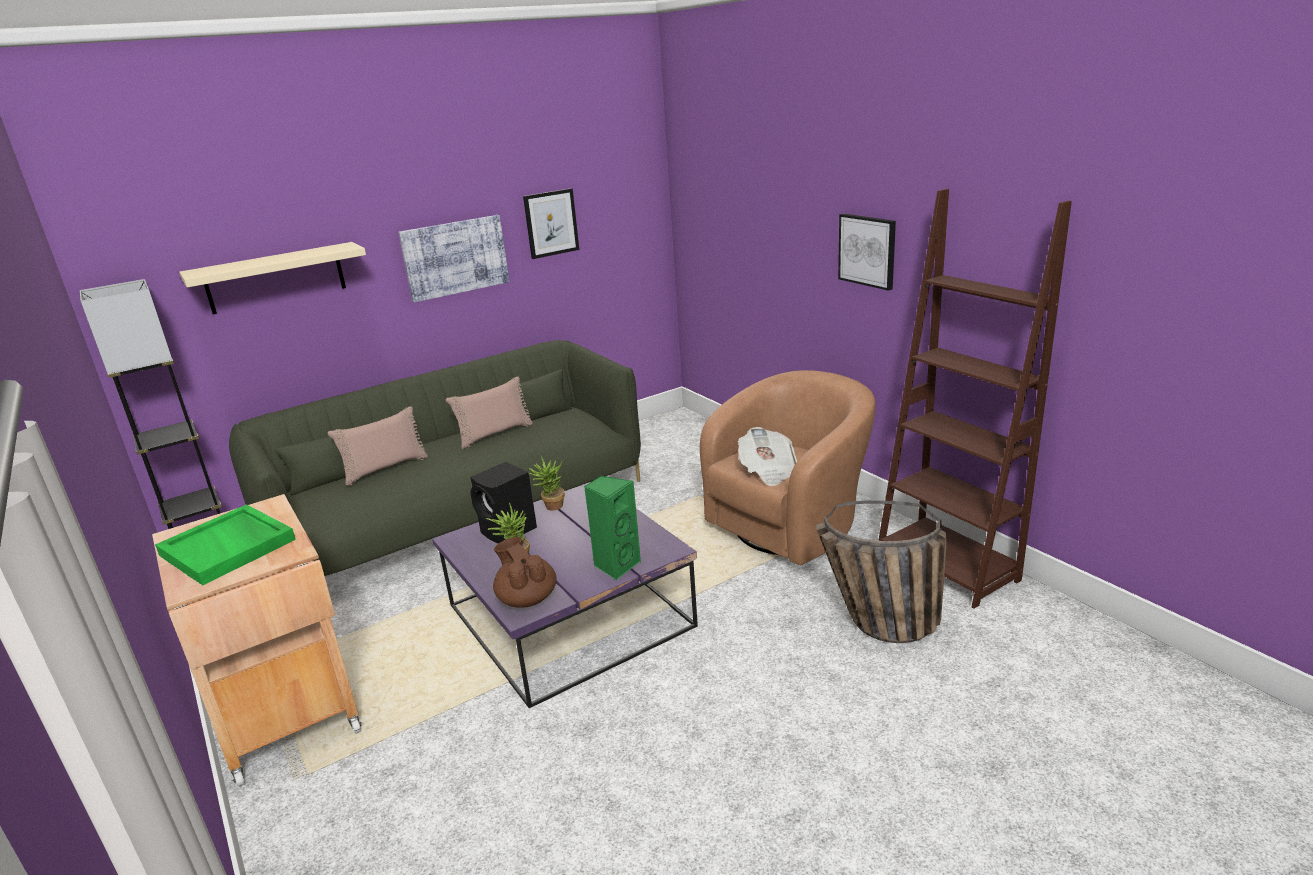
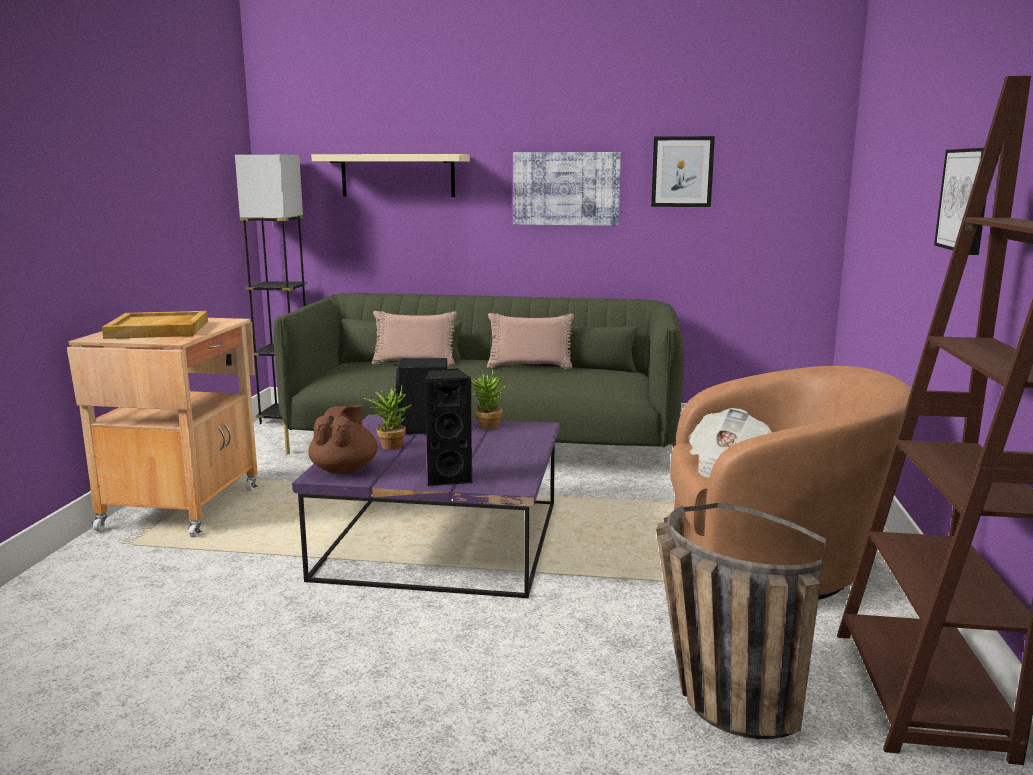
camera: 40 degrees right, 10 degrees down
green tray [155,504,296,585] -> beige tray [102,311,208,339]
green speaker [584,475,641,580] -> black speaker [424,368,473,486]

